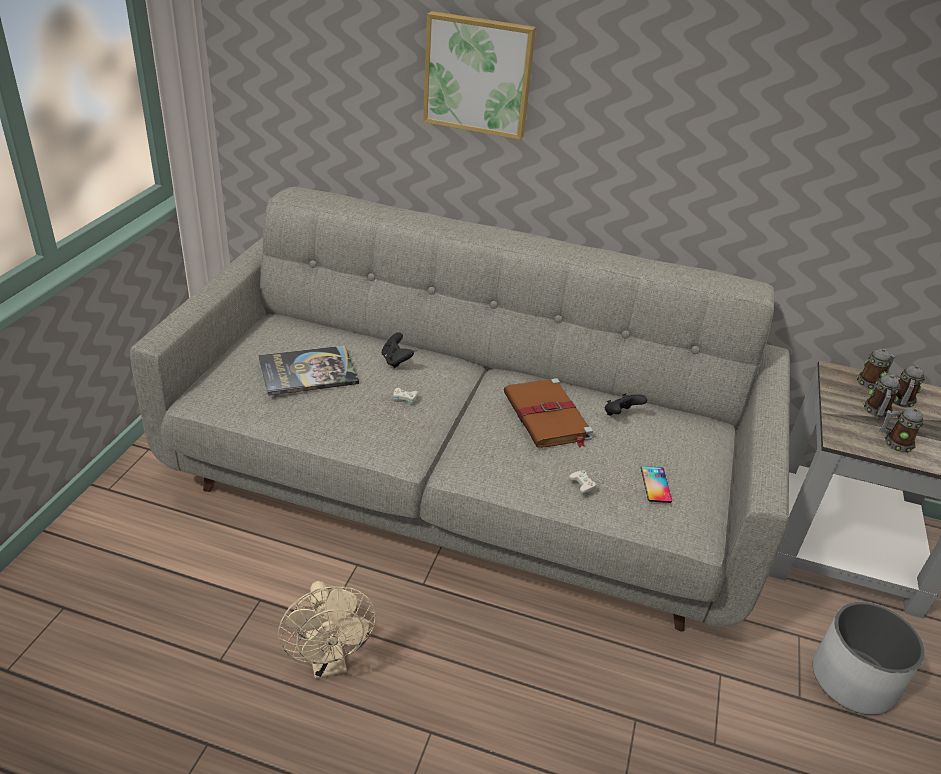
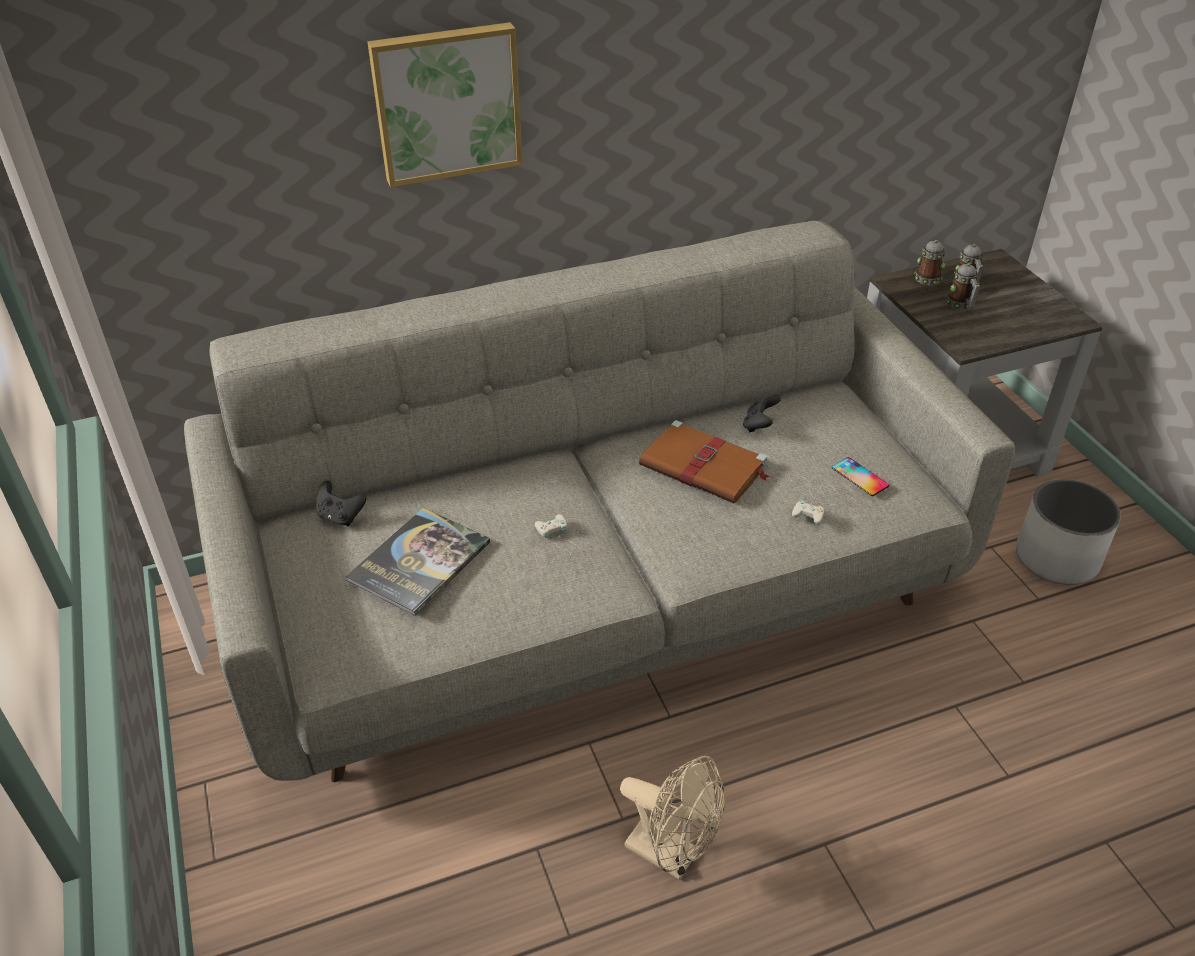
camera: 35 degrees left, 5 degrees up
black game controller [382,332,414,368] -> black game controller moved to [316,481,366,526]
mug [879,408,924,453] -> none

